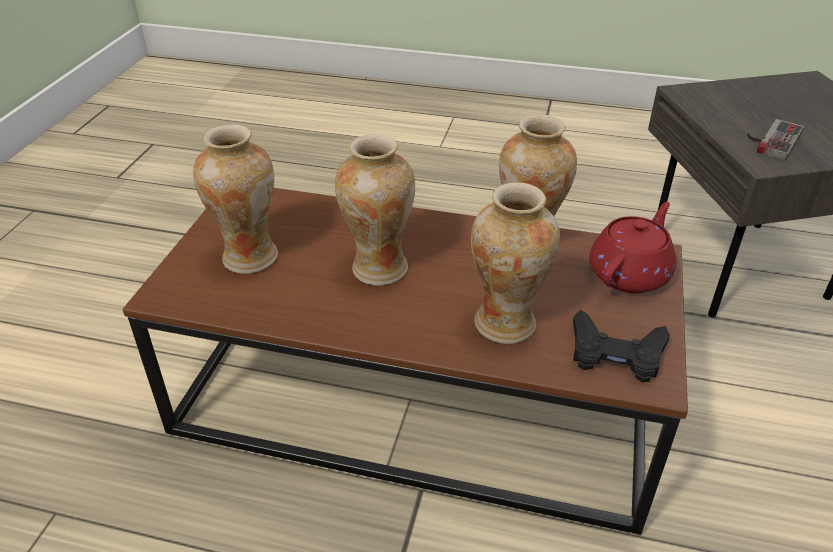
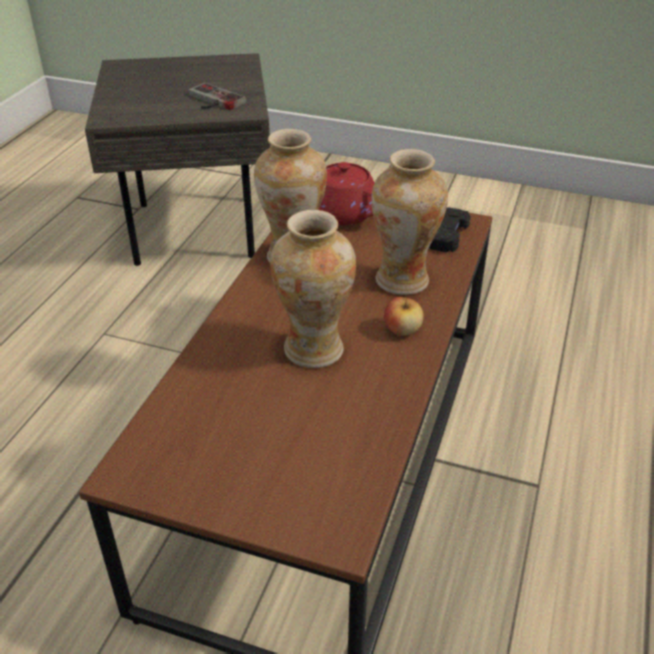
camera: 85 degrees left, 0 degrees up
vase [193,124,278,274] -> none
none -> apple [384,296,423,336]

